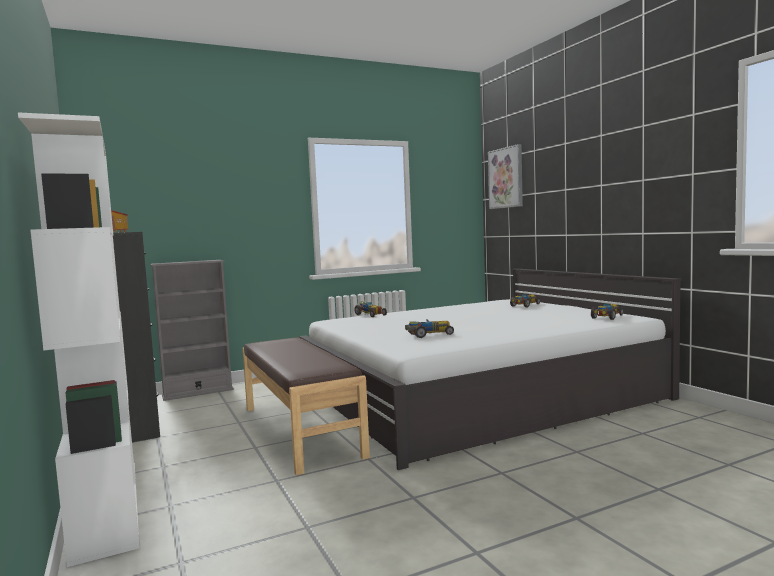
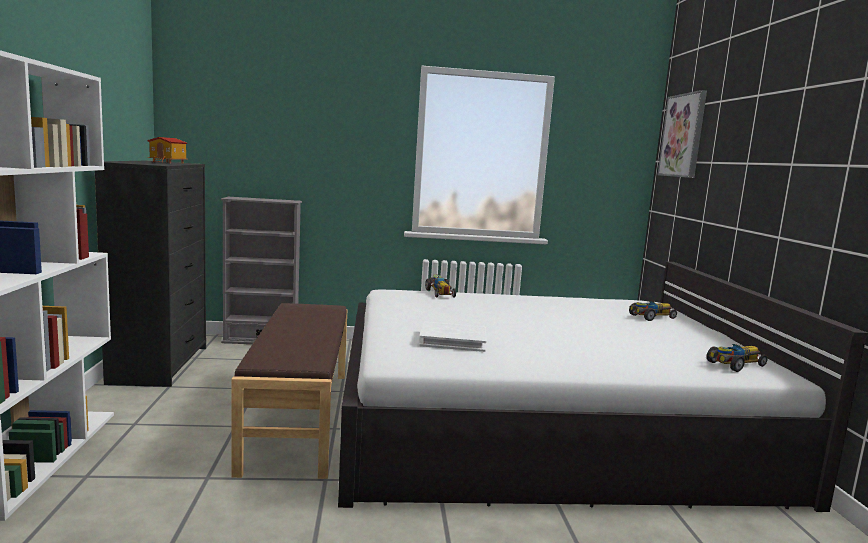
camera: 20 degrees right, 5 degrees up
toy car [405,319,454,338] -> white book [419,321,487,352]

